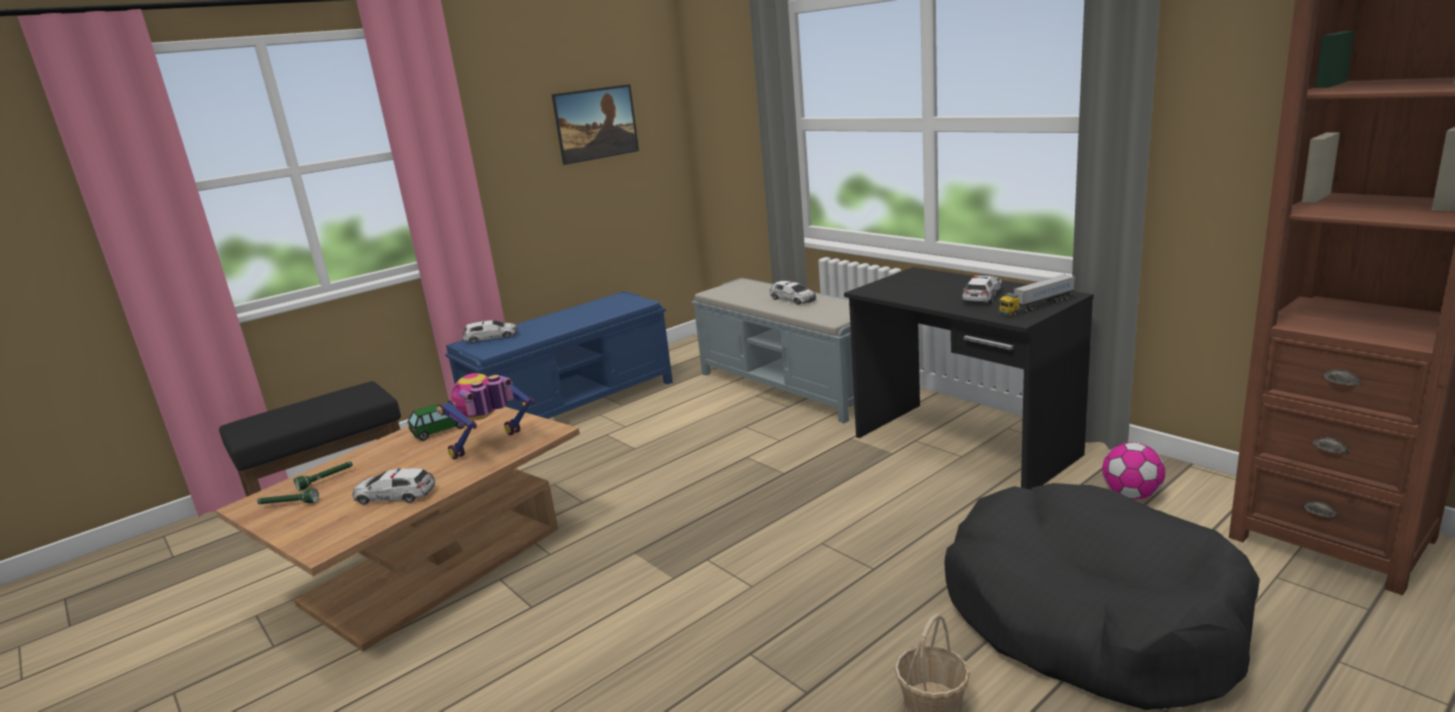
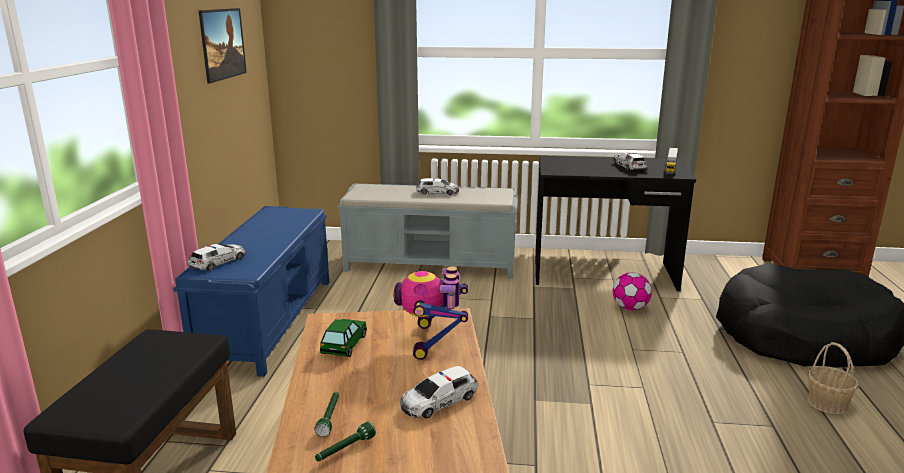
camera: 45 degrees left, 0 degrees up
football [1102,442,1165,500] -> football moved to [613,272,652,310]

